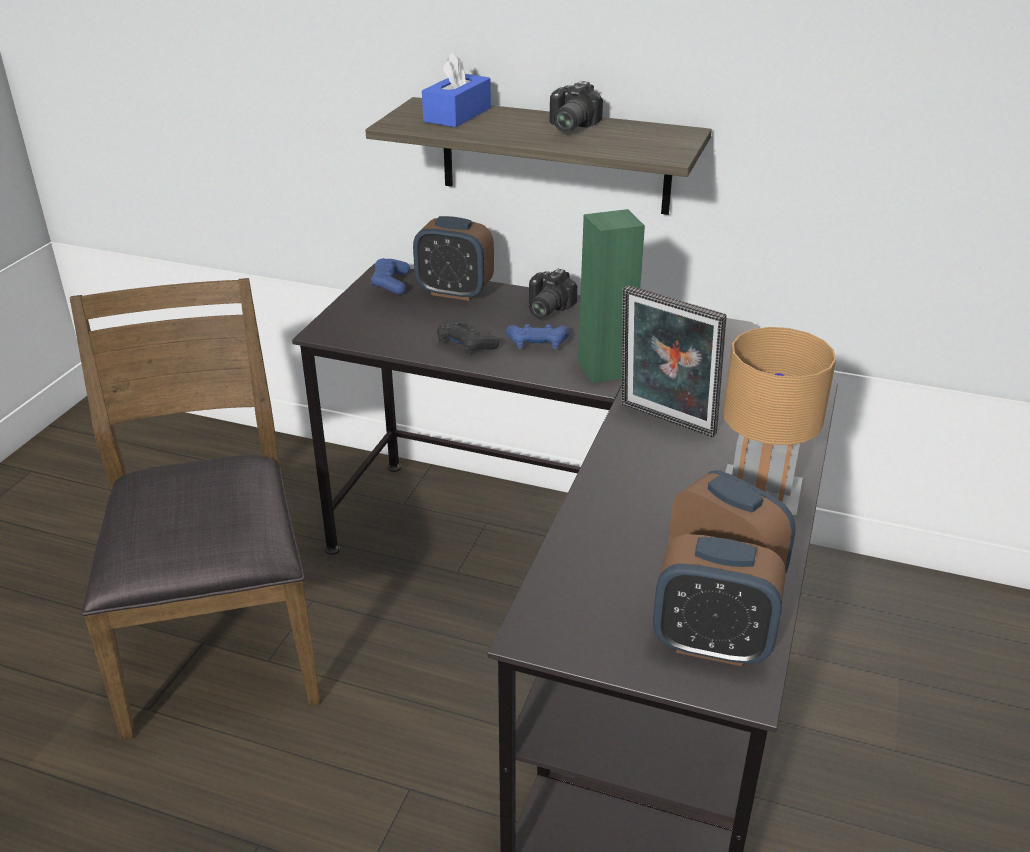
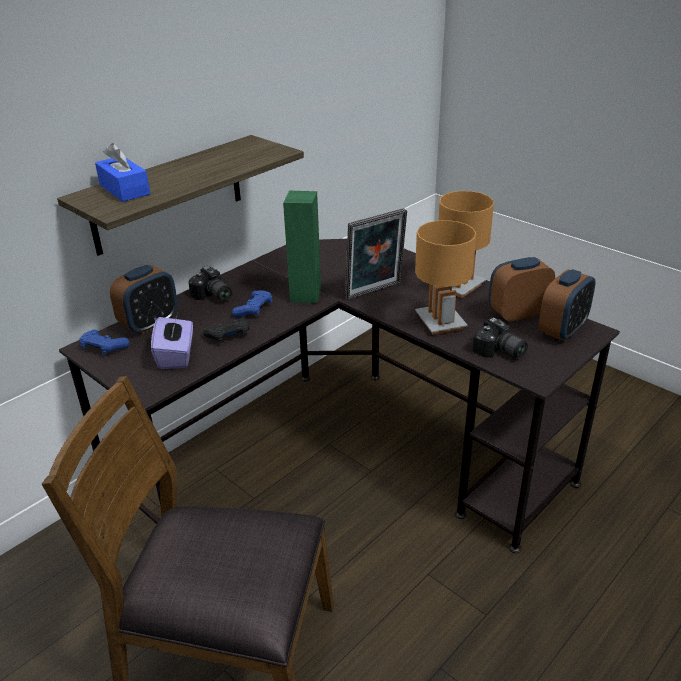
camera: 65 degrees left, 0 degrees up
camera [550,81,603,132] -> camera moved to [472,317,528,358]
none -> purple tissue box [151,313,193,369]
none -> brown table lamp [415,220,476,335]

